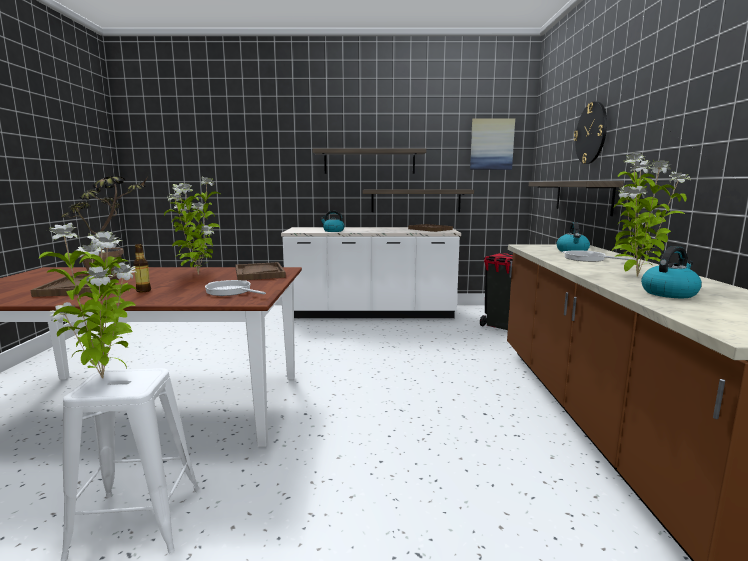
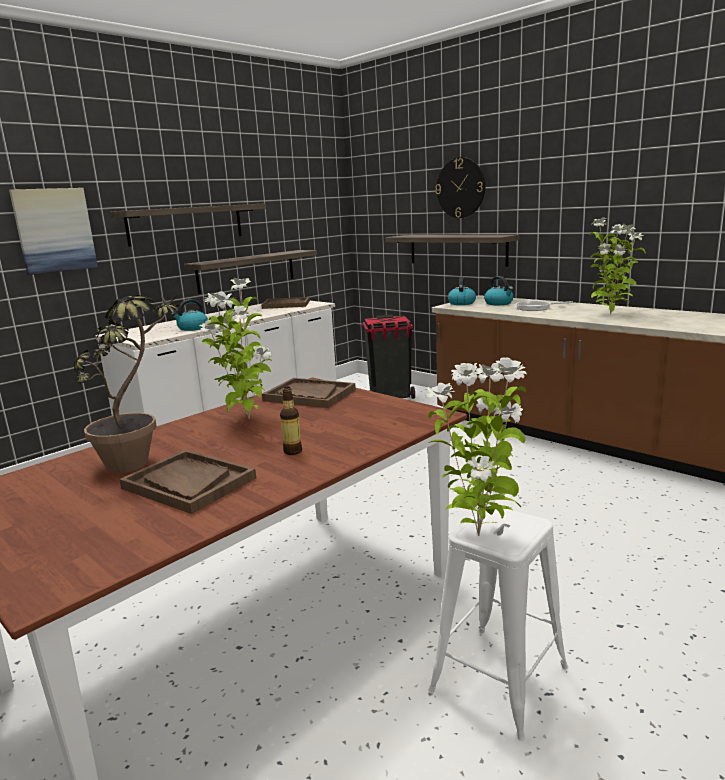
camera: 45 degrees left, 5 degrees up
frying pan [205,280,266,296] -> none
picture [470,118,515,170] -> picture moved to [9,188,98,275]
kettle [641,246,702,298] -> kettle moved to [448,276,476,305]

